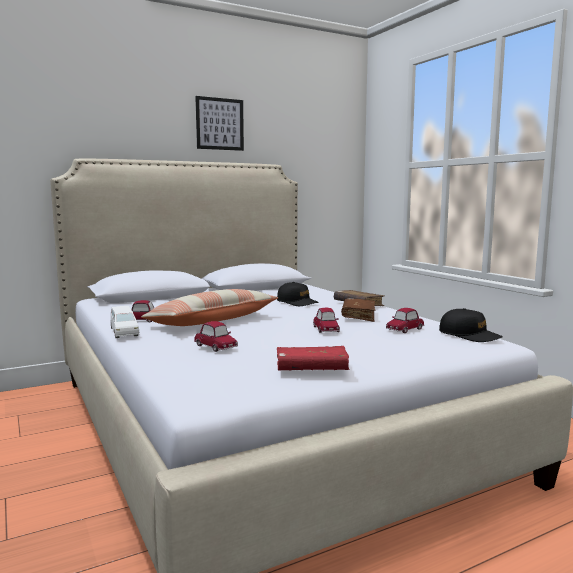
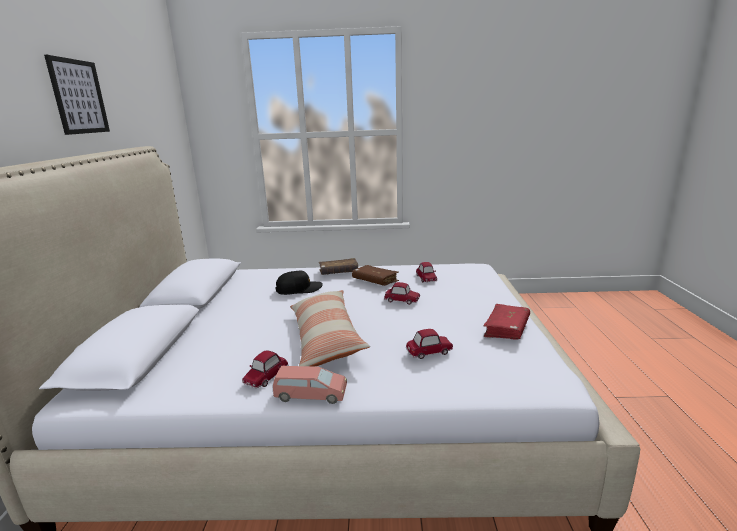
camera: 60 degrees left, 10 degrees up
white toy car [111,306,139,338] -> pink toy car [273,366,347,404]
black cap [439,308,503,342] -> none

